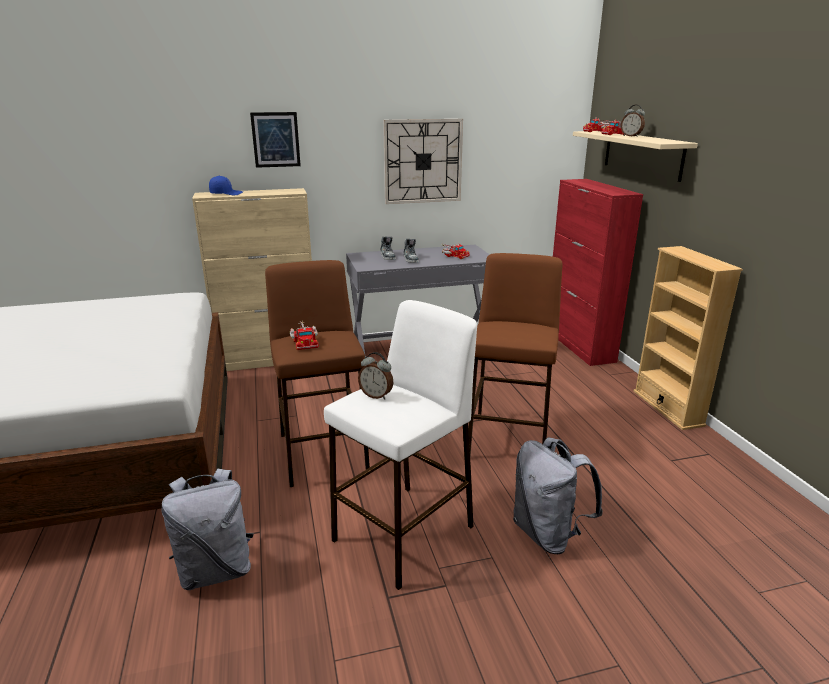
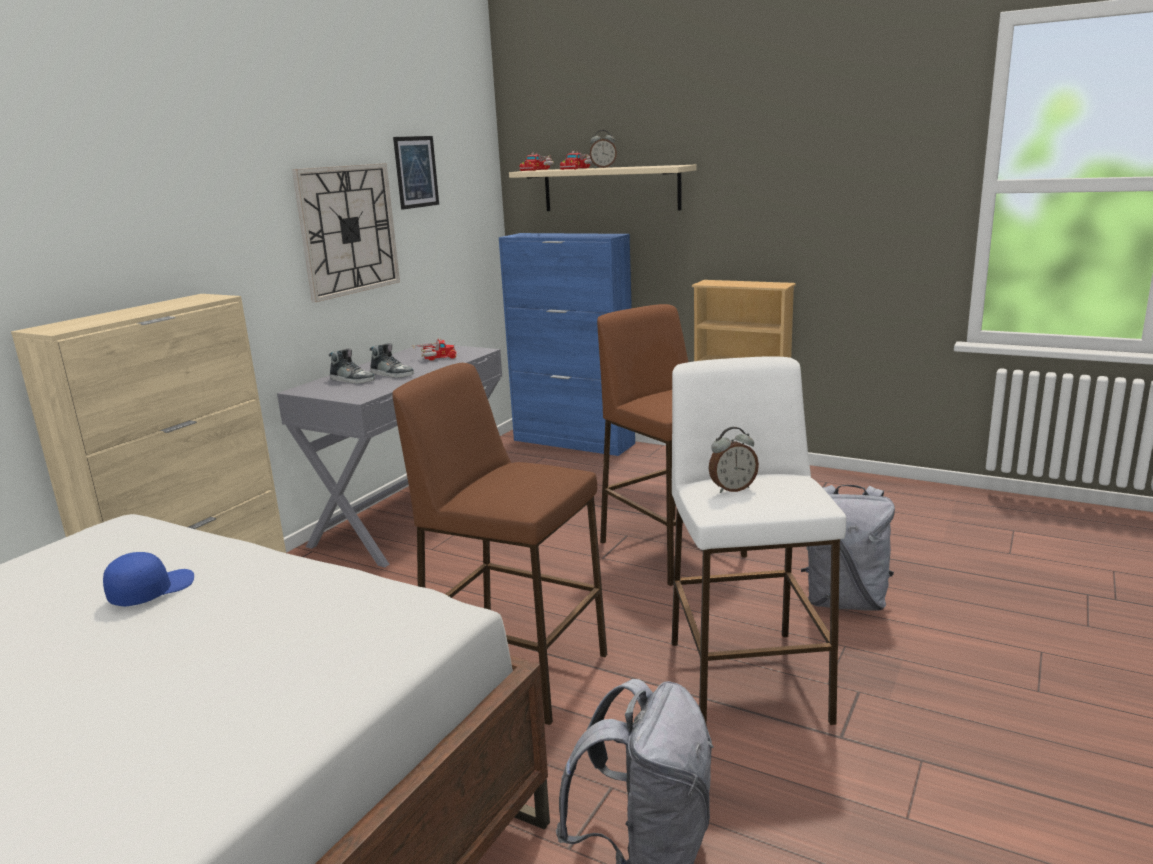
camera: 45 degrees left, 5 degrees down
blue cap [209,176,243,195] -> blue cap moved to [103,552,194,607]
picture [250,112,301,168] -> picture moved to [393,136,439,210]
toy truck [290,320,319,350] -> none
red cabinet [553,179,643,366] -> blue cabinet [499,233,635,456]

